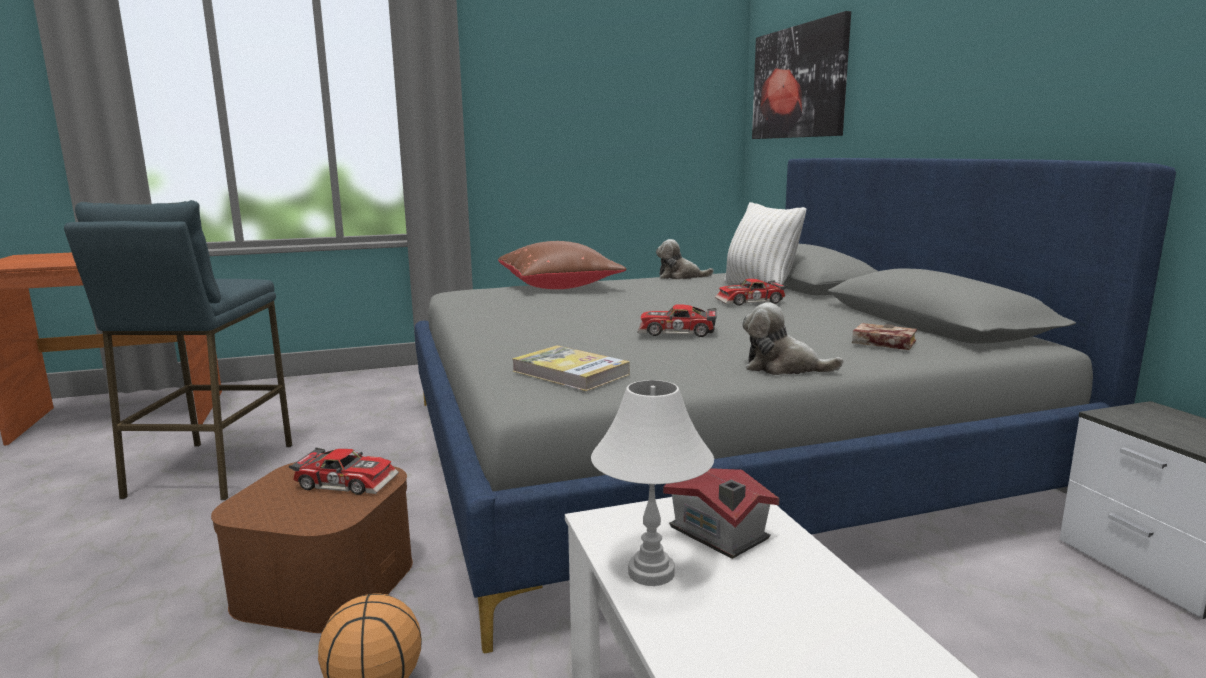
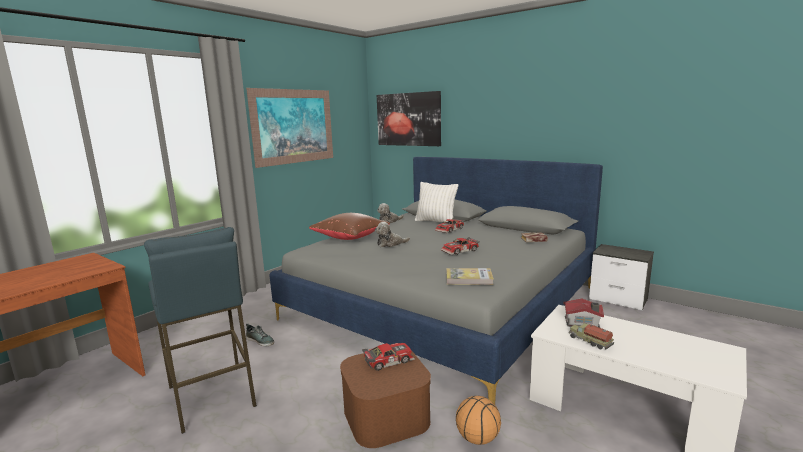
camera: 35 degrees left, 0 degrees up
white table lamp [591,380,714,586] -> toy truck [569,323,614,349]
plush toy [743,303,843,375] -> plush toy moved to [375,222,410,247]
none -> picture [246,88,333,168]
none -> shoe [246,323,274,346]

